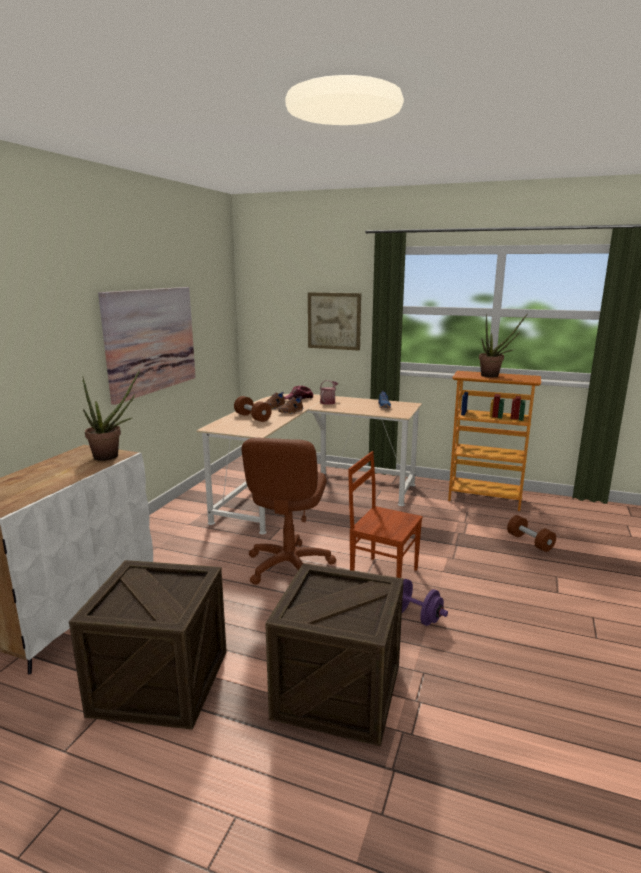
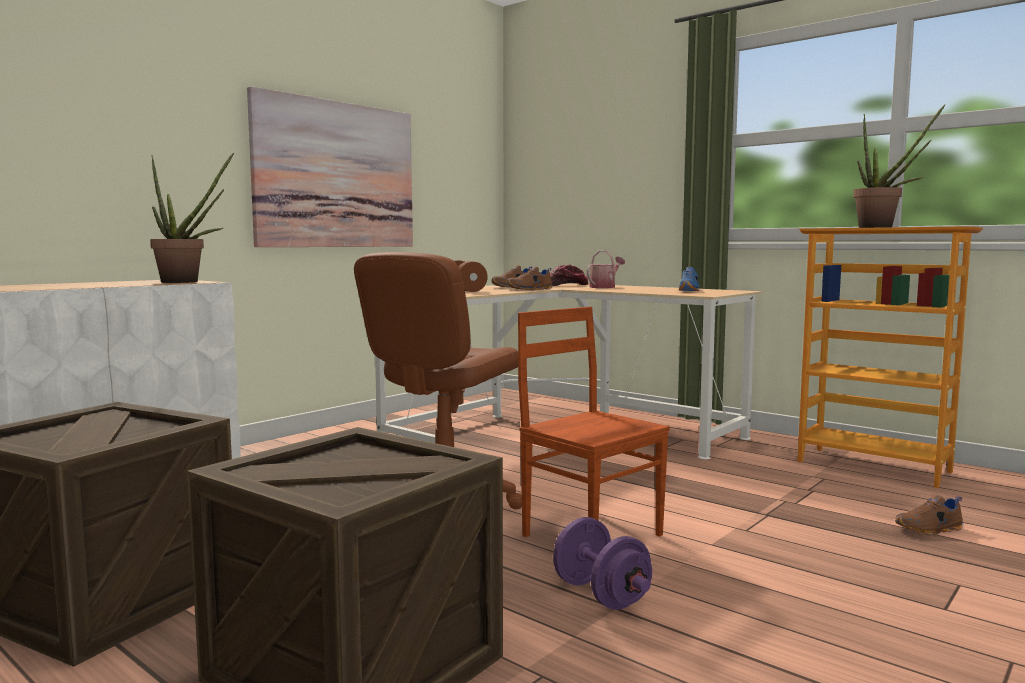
camera: 20 degrees right, 10 degrees down
picture [308,292,361,351] -> none
brown dumbbell [507,515,556,552] -> brown shoe [895,495,963,535]

